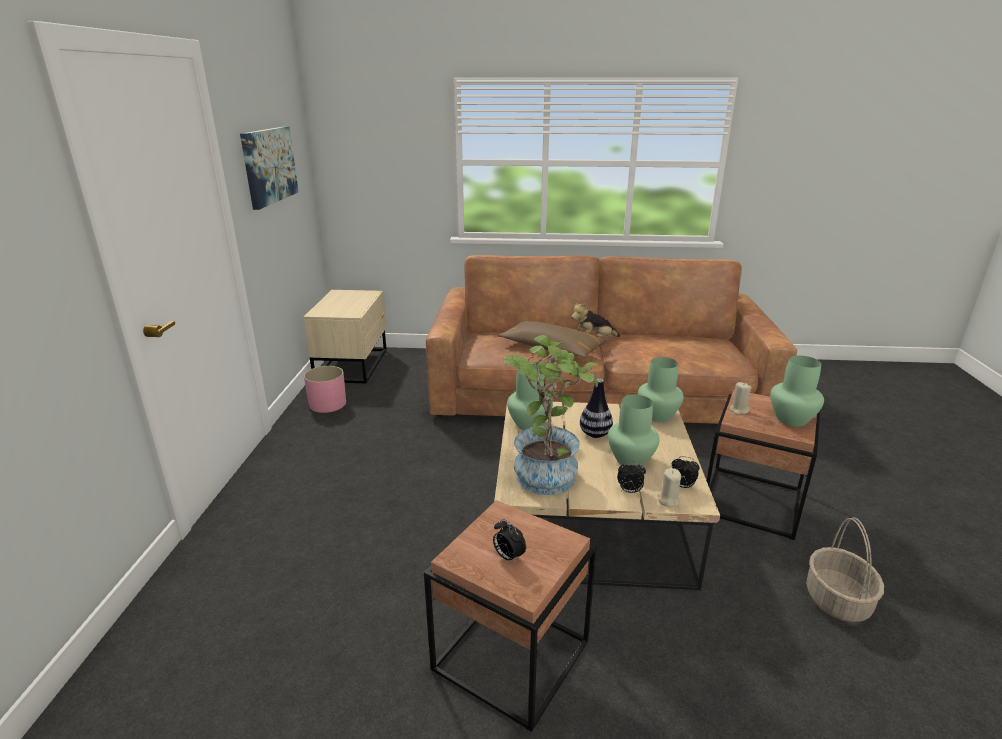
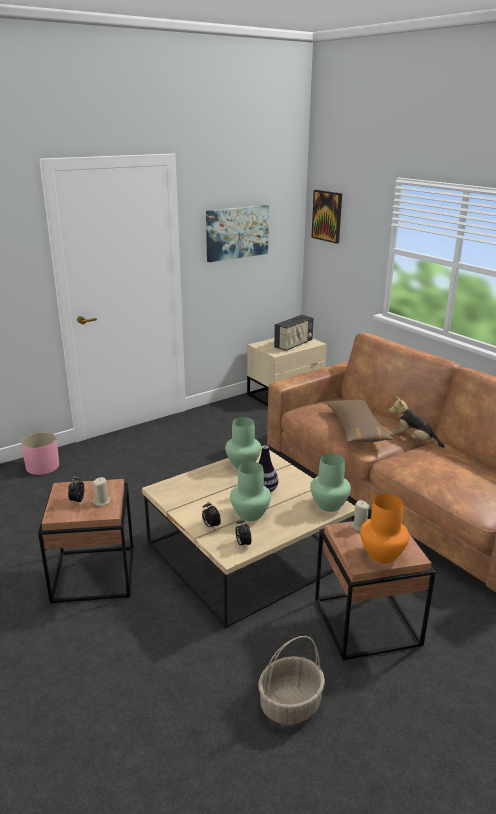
camera: 50 degrees right, 0 degrees up
pink planter [304,366,346,413] -> pink planter moved to [21,432,59,475]
potted plant [504,335,598,495] -> none
beige candle [658,468,681,507] -> beige candle moved to [93,477,111,506]
green vase [770,355,824,426] -> orange vase [360,494,409,563]
none -> radio [274,315,314,351]
none -> picture [311,190,342,244]

